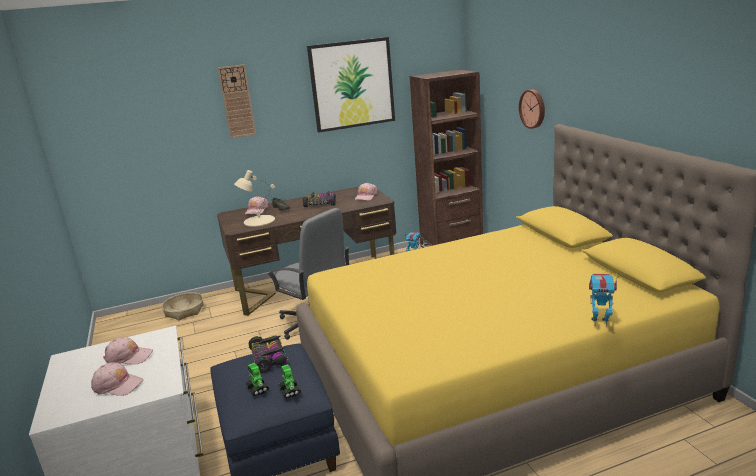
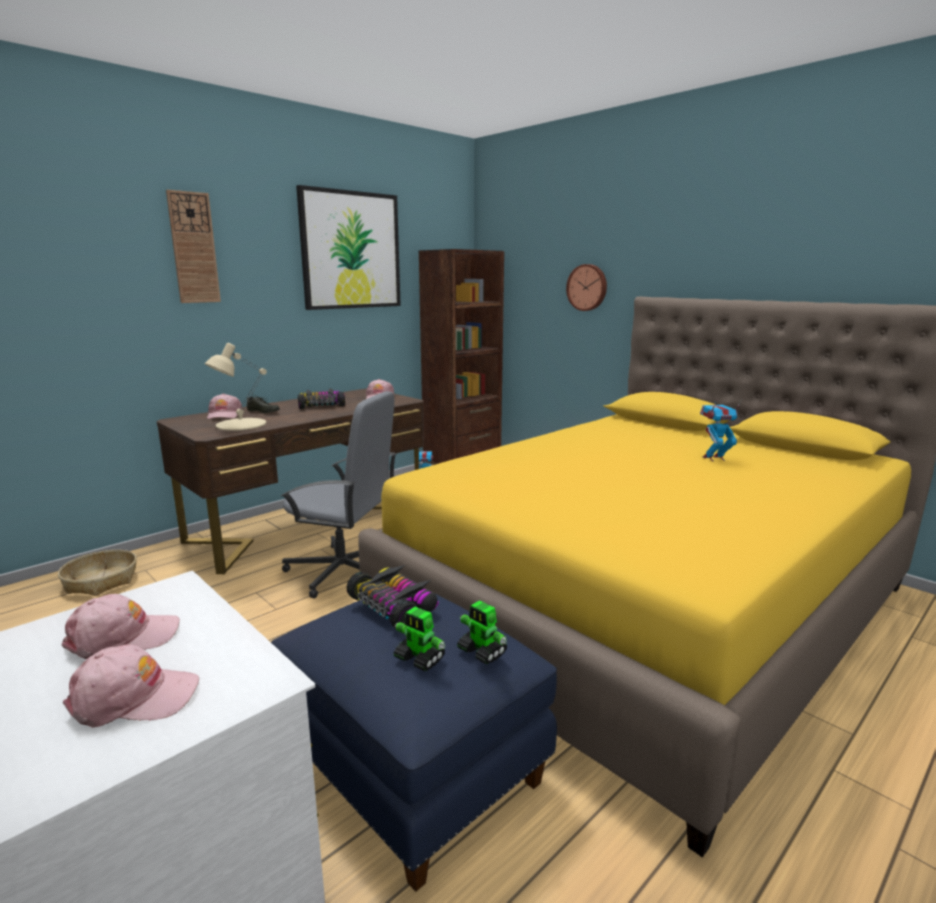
camera: 25 degrees left, 5 degrees down
toy robot [589,274,617,326] -> toy robot moved to [700,399,742,462]

